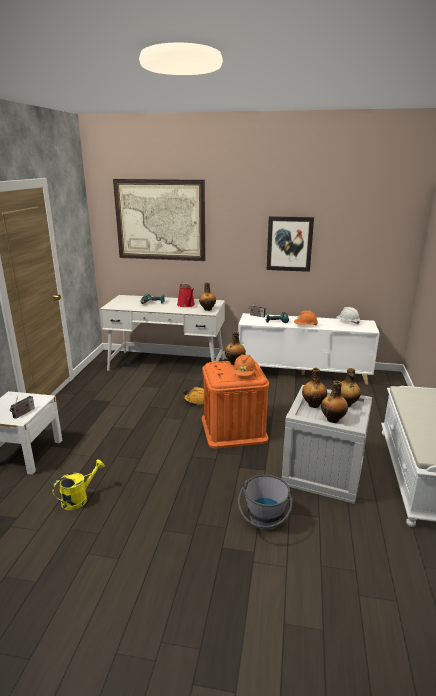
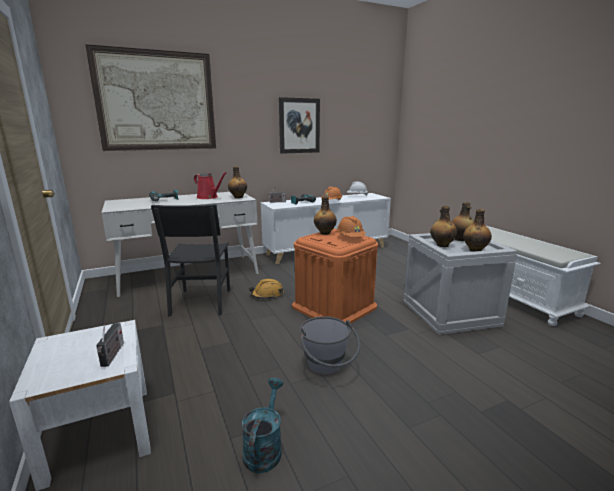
camera: 35 degrees left, 5 degrees down
yellow watering can [52,459,105,510] -> turquoise watering can [242,378,283,473]
grey bucket [238,474,293,531] -> grey bucket moved to [300,316,360,376]
none -> black chair [151,204,230,316]

